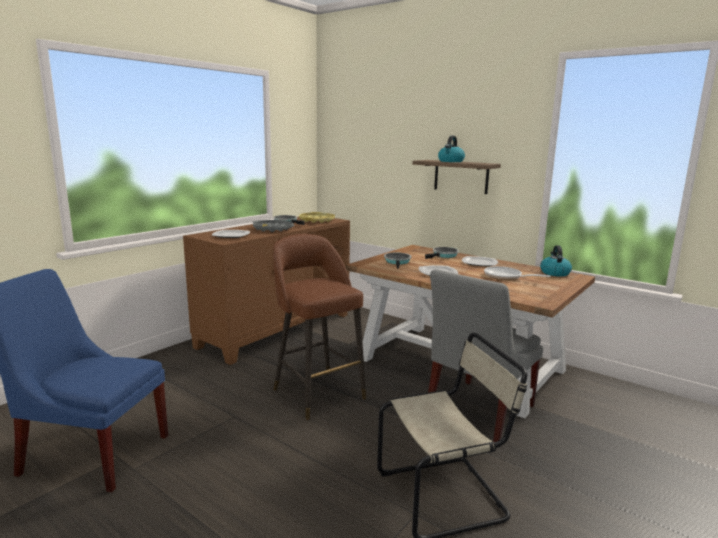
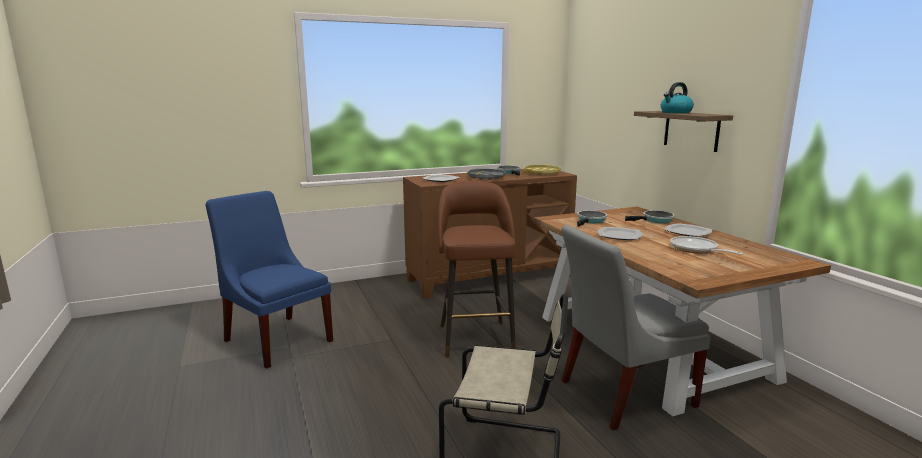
camera: 30 degrees right, 0 degrees up
kettle [540,245,572,276] -> none

